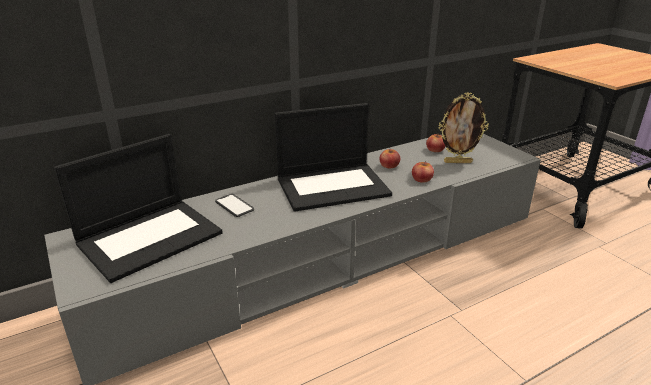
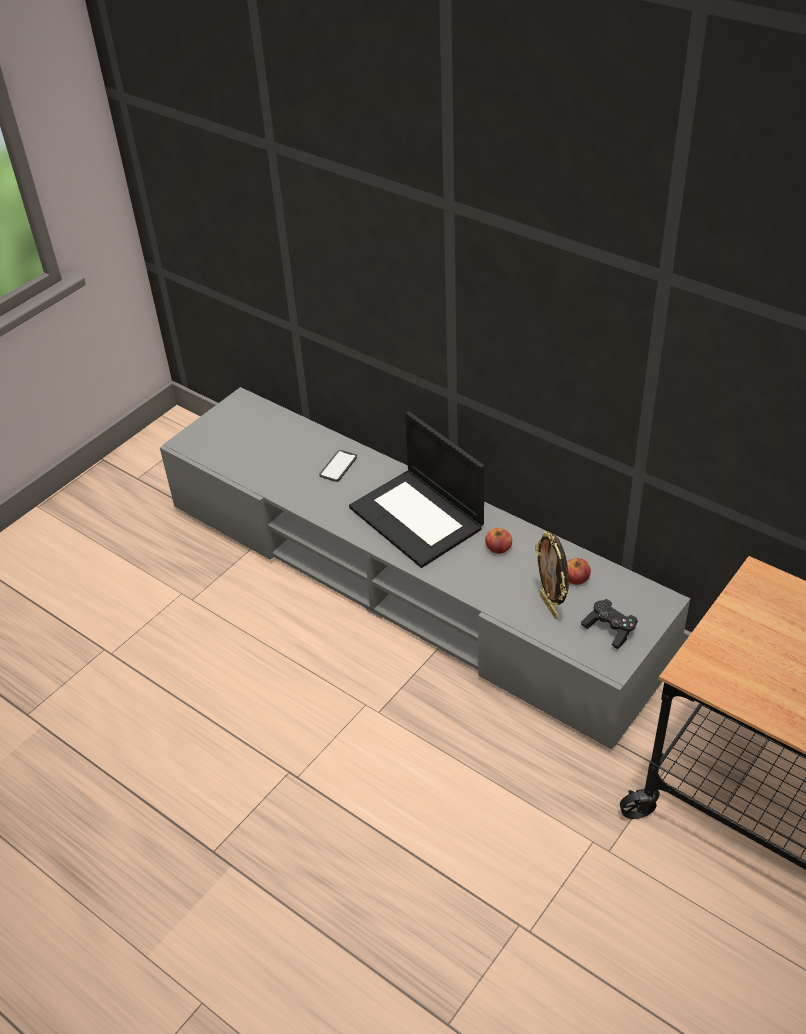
camera: 70 degrees right, 15 degrees up
laptop [54,134,223,283] -> none
apple [412,161,434,183] -> none
none -> black game controller [581,599,638,649]

